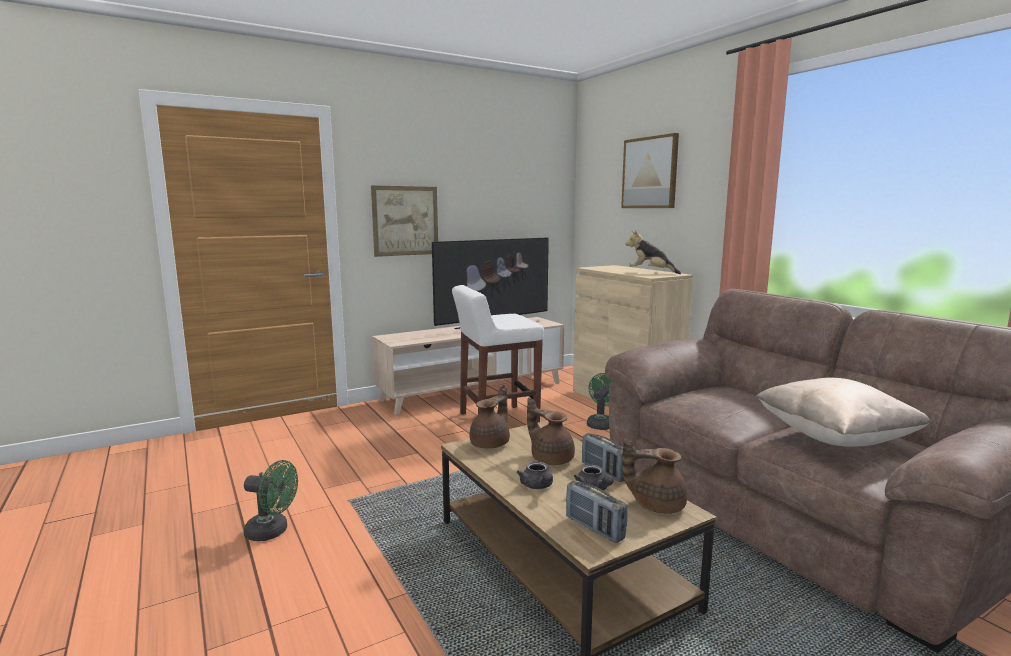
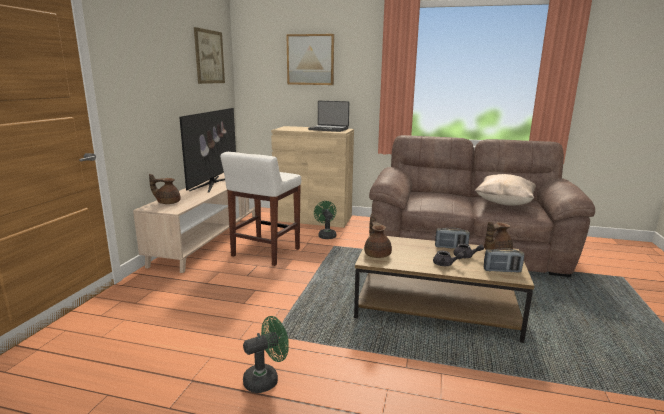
camera: 45 degrees left, 5 degrees up
picture [371,185,438,257] -> picture moved to [194,27,225,84]
brown teapot [527,397,575,465] -> brown teapot moved to [149,174,181,204]
plush toy [626,230,681,274] -> laptop [308,101,349,132]

